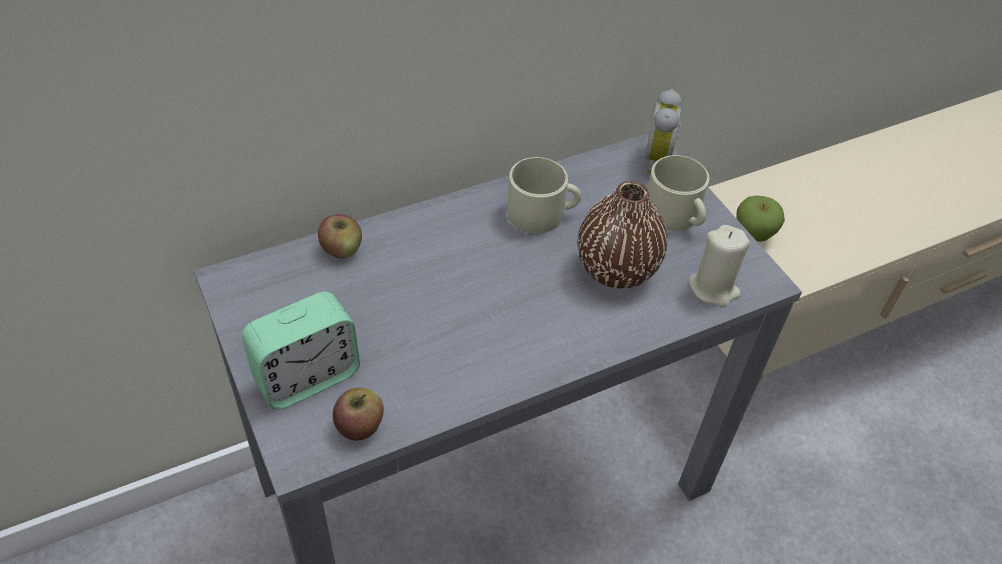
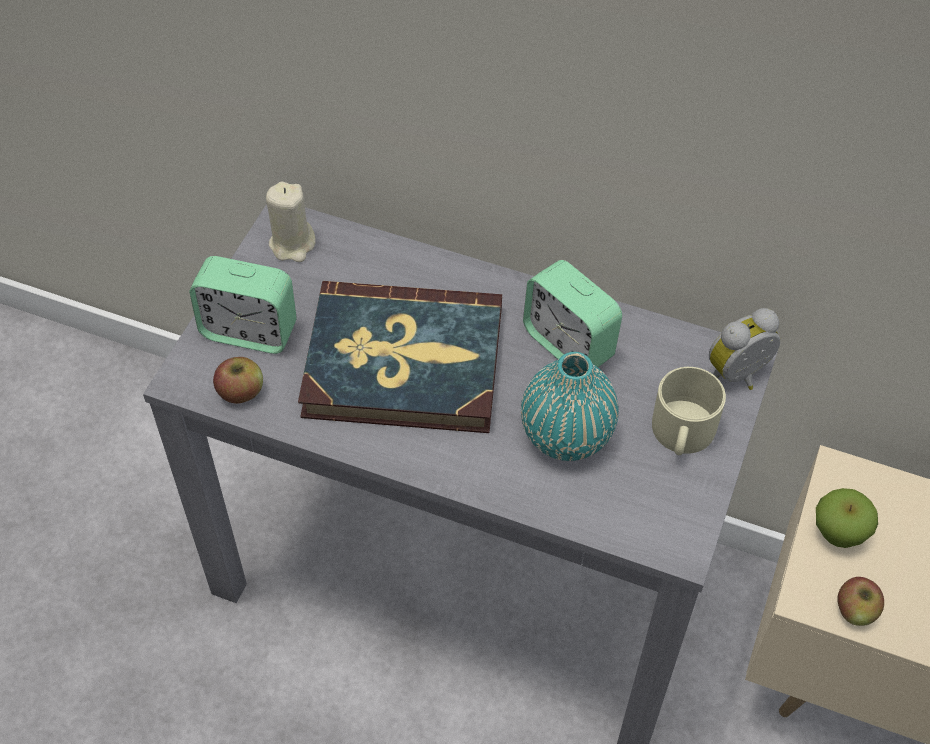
camera: 50 degrees right, 5 degrees up
apple [318,214,362,259] -> apple moved to [837,577,884,626]
beige mug [507,157,582,234] -> alarm clock [523,260,622,367]
brown vase [578,181,667,288] -> turquoise vase [521,352,619,461]
beige candle [689,225,750,307] -> beige candle moved to [266,181,316,262]
none -> book [298,281,502,433]

